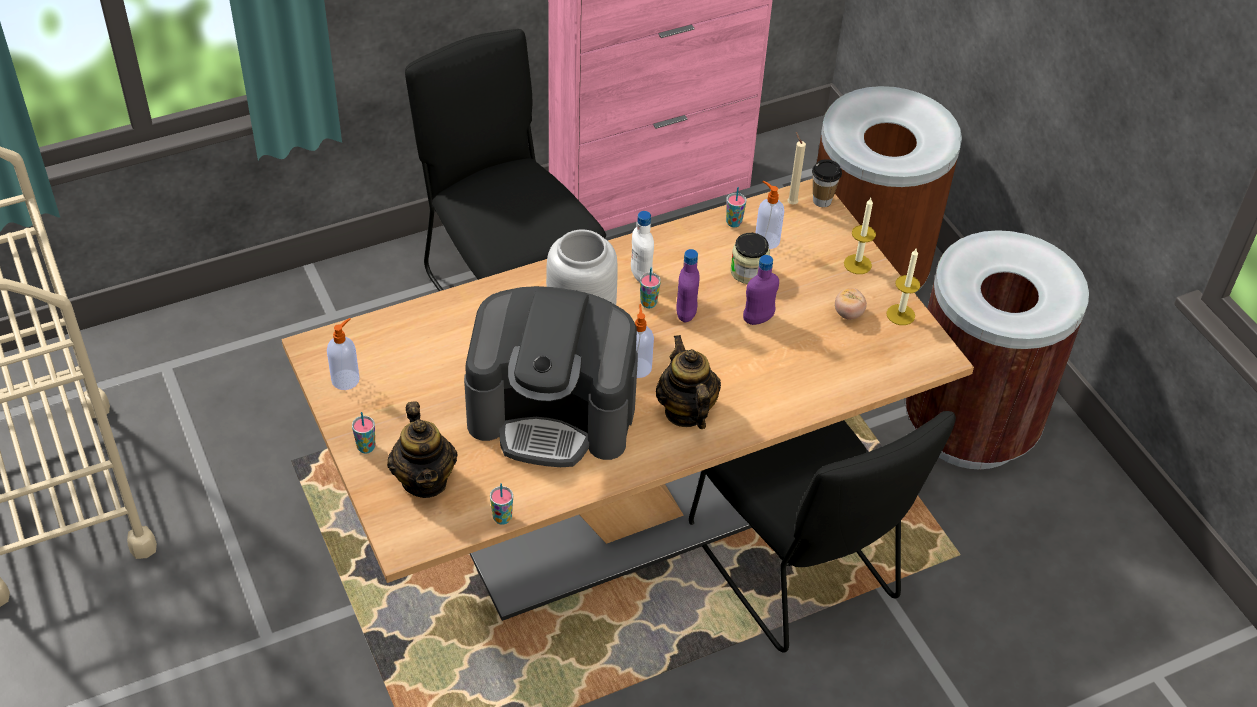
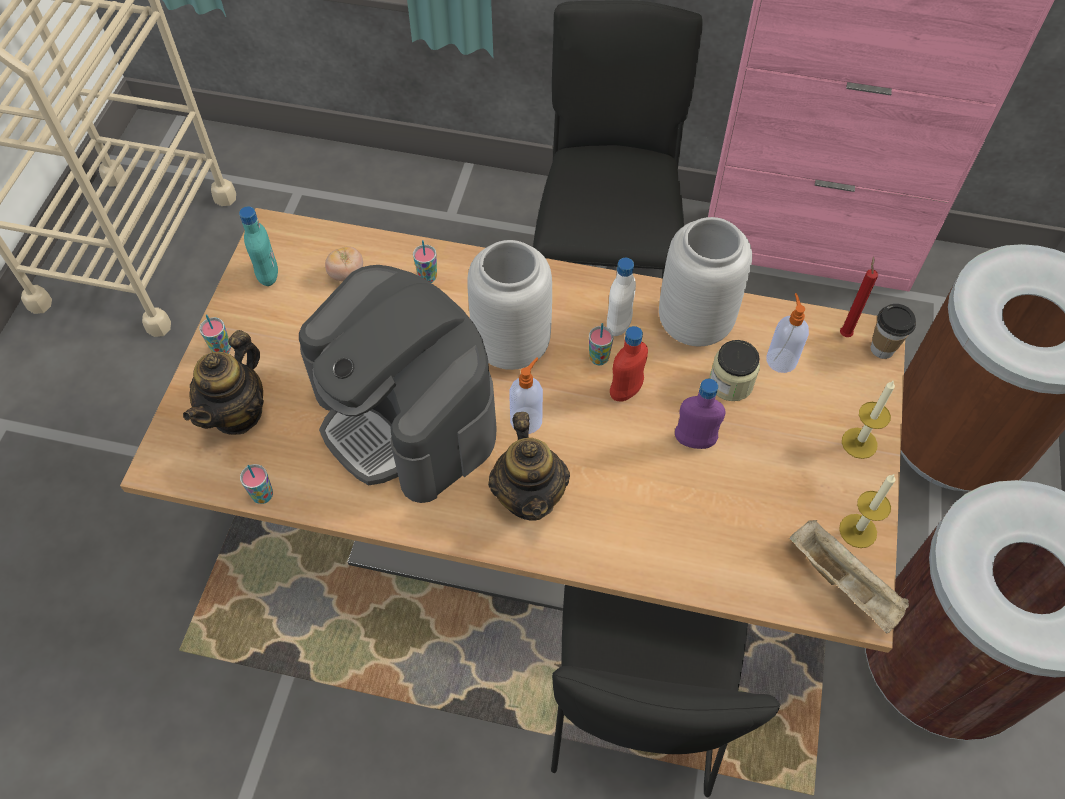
camera: 40 degrees right, 10 degrees up
soap dispenser [327,318,360,390] -> turquoise bottle [239,206,278,286]
teapot [656,335,721,429] -> teapot turned 150 degrees clockwise [488,412,570,521]
purple bottle [676,249,700,322] -> red bottle [610,326,648,402]
cup [726,187,746,227] -> cup moved to [413,240,437,283]
beige candle [787,132,806,205] -> red candle [840,256,878,337]
tomato [835,288,867,320] -> tomato moved to [325,247,363,281]
none -> grey vase [659,217,752,347]
none -> beige tray [790,520,909,633]

